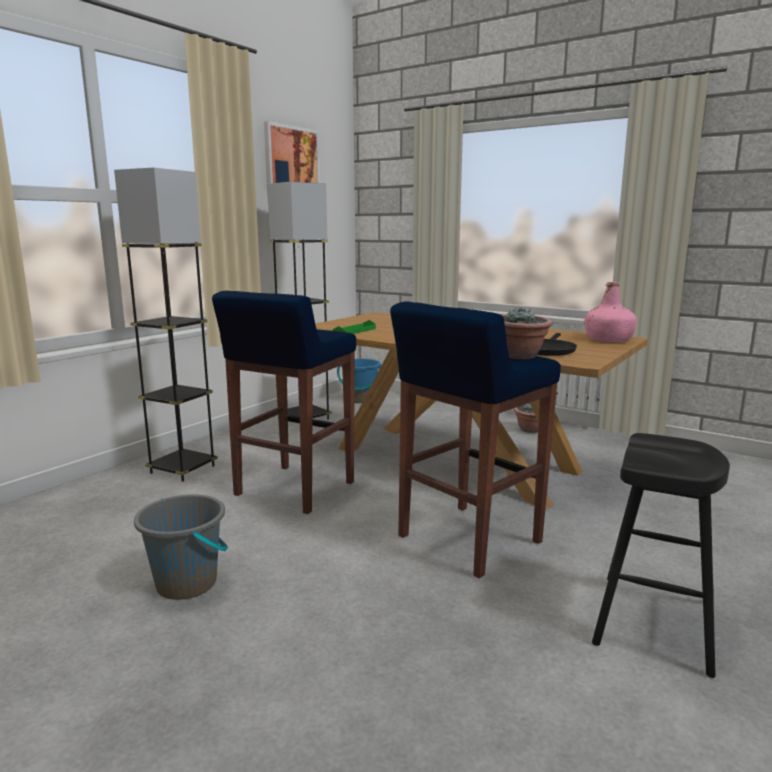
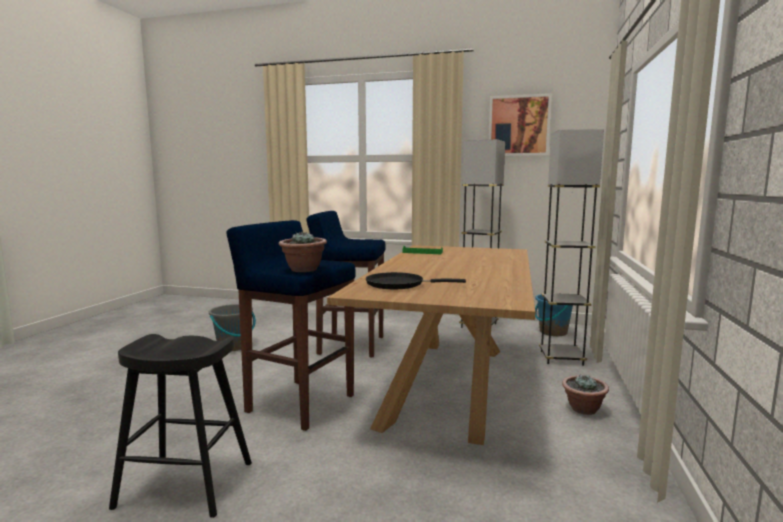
camera: 70 degrees right, 5 degrees down
grey floor lamp [114,168,218,482] -> grey floor lamp moved to [539,129,604,366]
pink bottle [585,282,637,342] -> none

